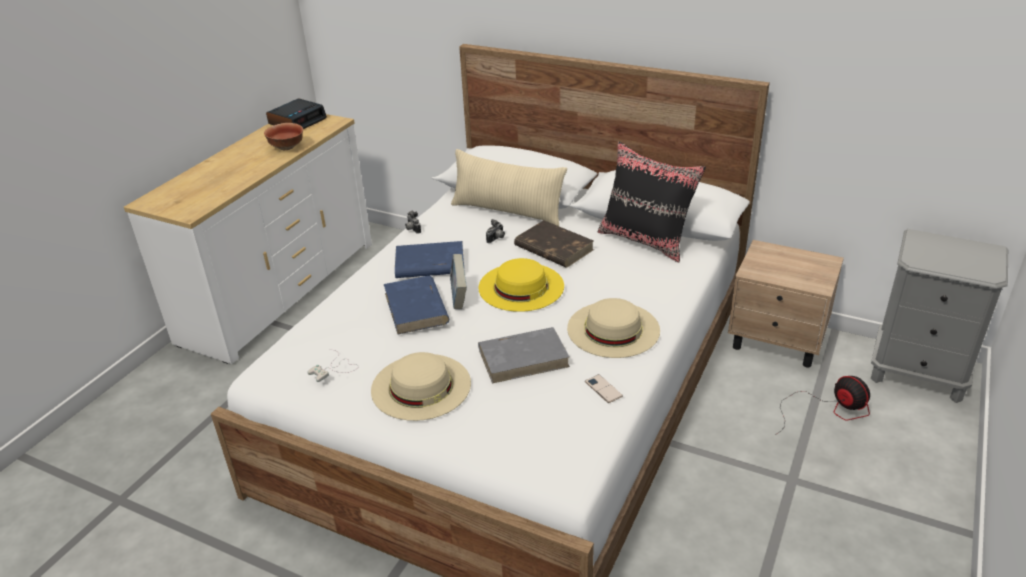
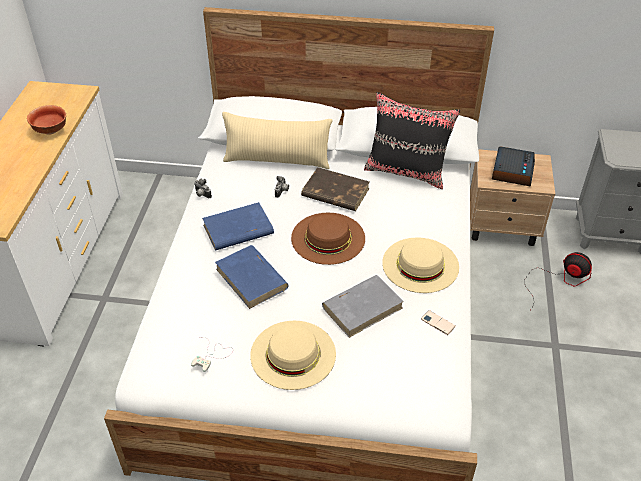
camera: 20 degrees left, 10 degrees up
alarm clock [266,98,327,129] -> alarm clock moved to [492,147,535,187]
book [450,254,467,309] -> none
yellow hat [478,258,564,312] -> brown hat [291,213,365,265]

